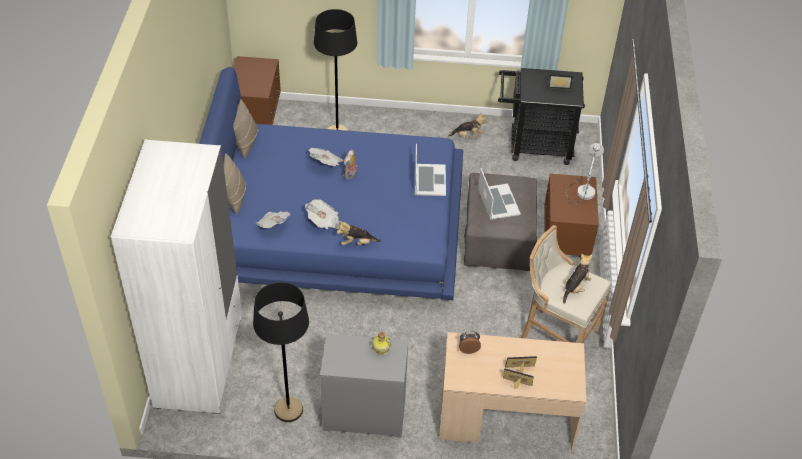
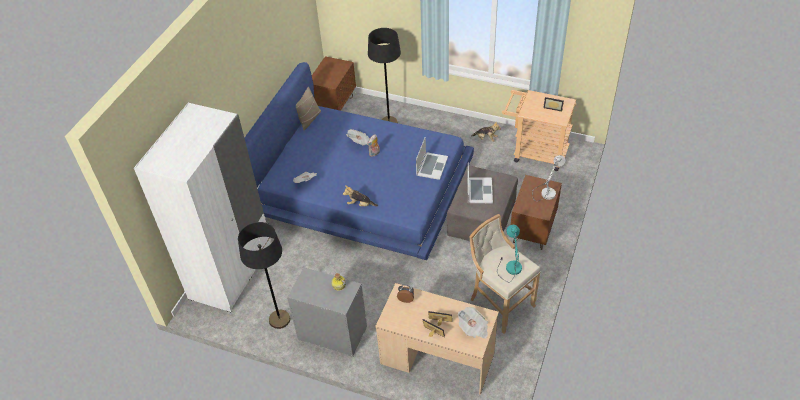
camera: 20 degrees right, 0 degrees up
beige pillow [224,153,246,215] -> none
newspaper [305,199,340,229] -> newspaper moved to [458,307,488,339]
black cart [498,68,585,165] -> beige cart [502,90,577,171]
plush toy [563,254,592,304] -> turquoise table lamp [497,225,522,282]

